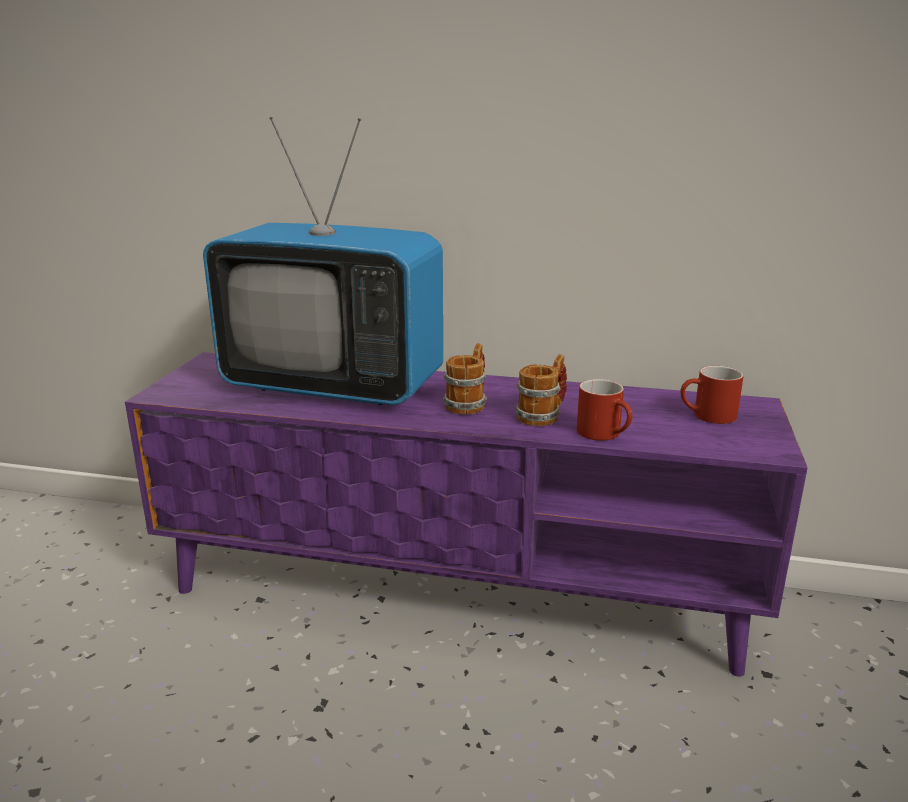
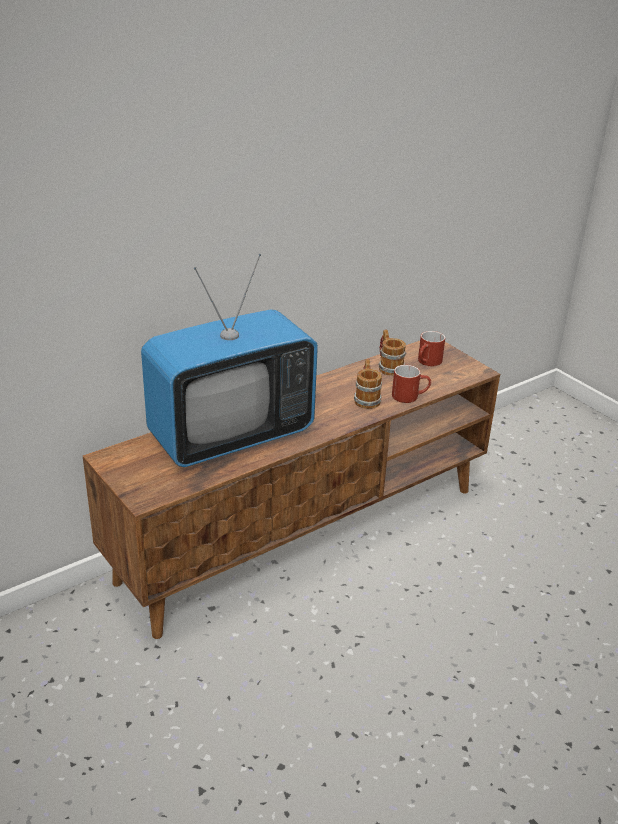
camera: 50 degrees left, 10 degrees up
purple tv stand [125,352,808,677] -> brown tv stand [83,341,500,639]
mug [443,343,487,415] -> mug moved to [378,330,406,376]

